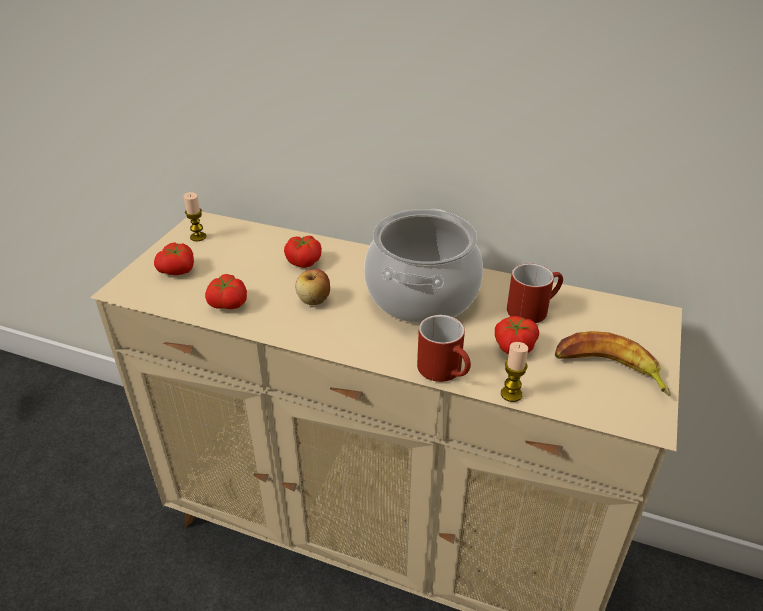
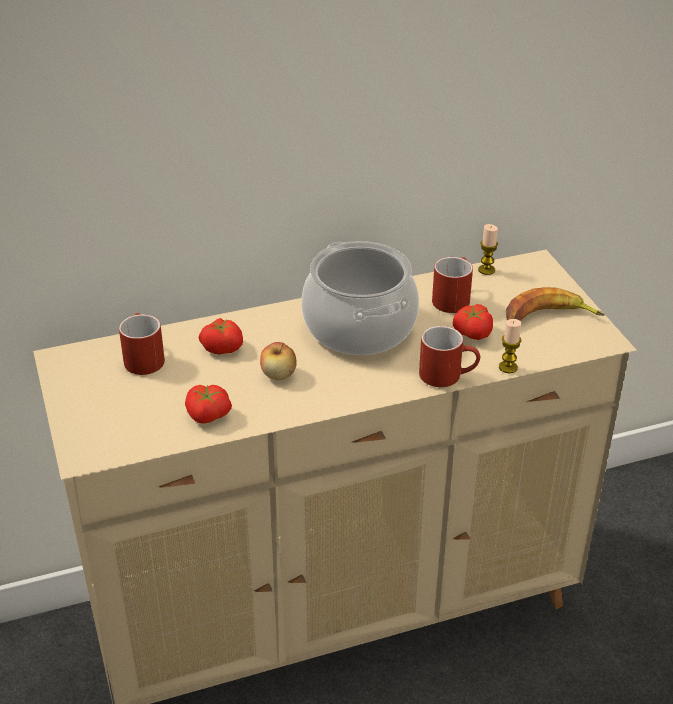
camera: 40 degrees left, 0 degrees up
tomato [154,243,194,276] -> none
candle [183,192,206,241] -> candle moved to [478,224,498,275]
none -> red mug [119,313,165,375]

